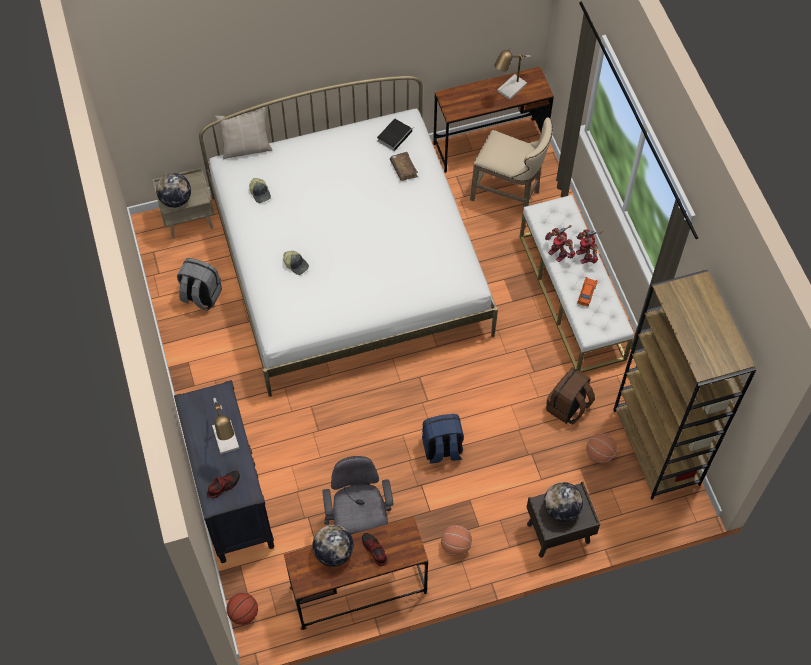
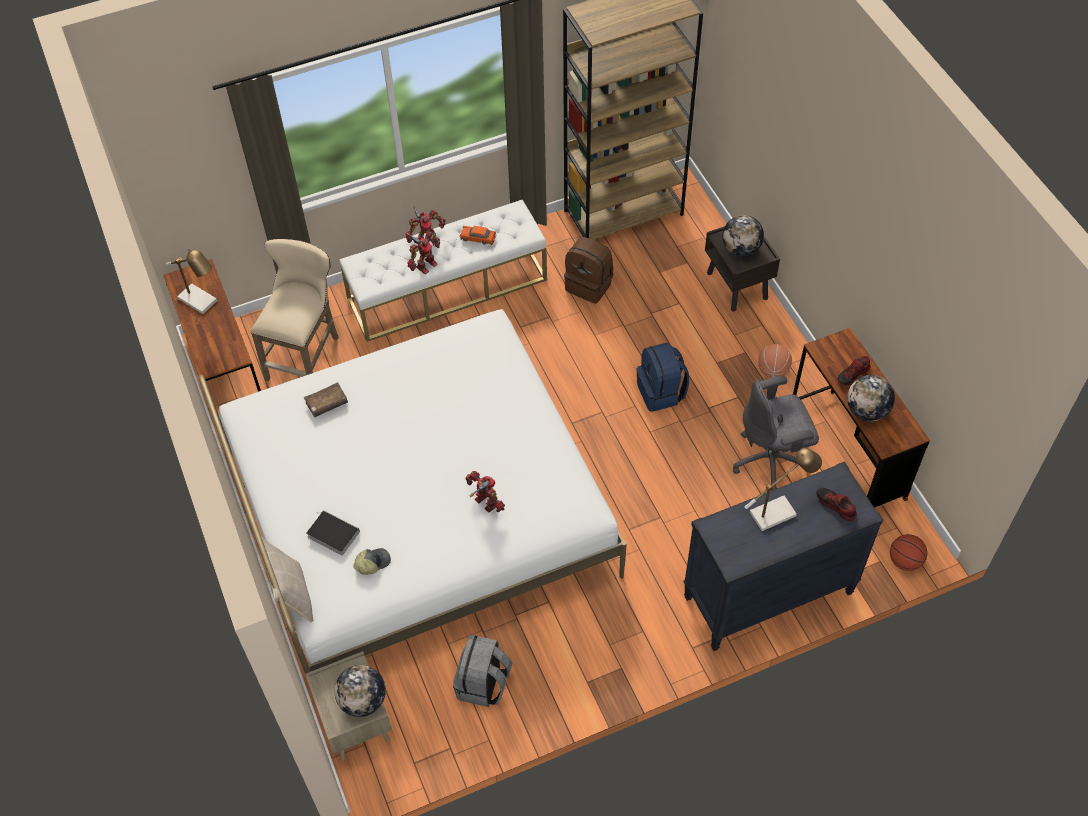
camera: 95 degrees left, 5 degrees down
cap [283,251,309,275] -> toy robot [465,471,505,512]
book [377,118,412,151] -> book moved to [306,510,360,555]
basketball [586,433,617,464] -> none

